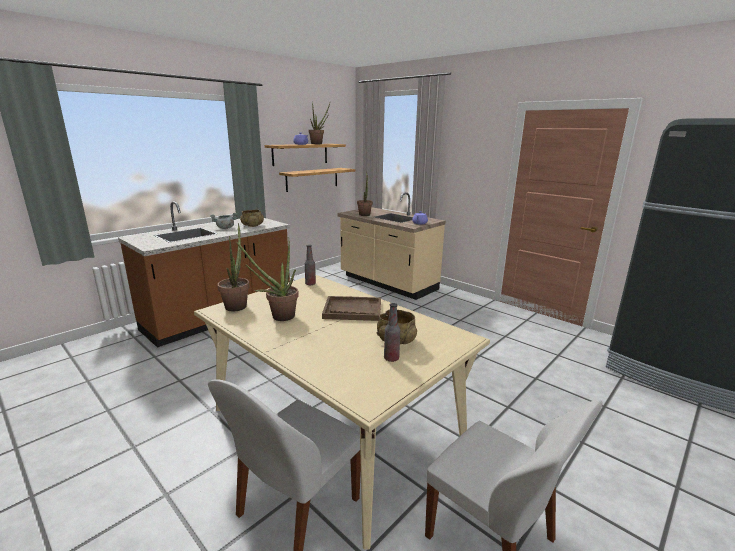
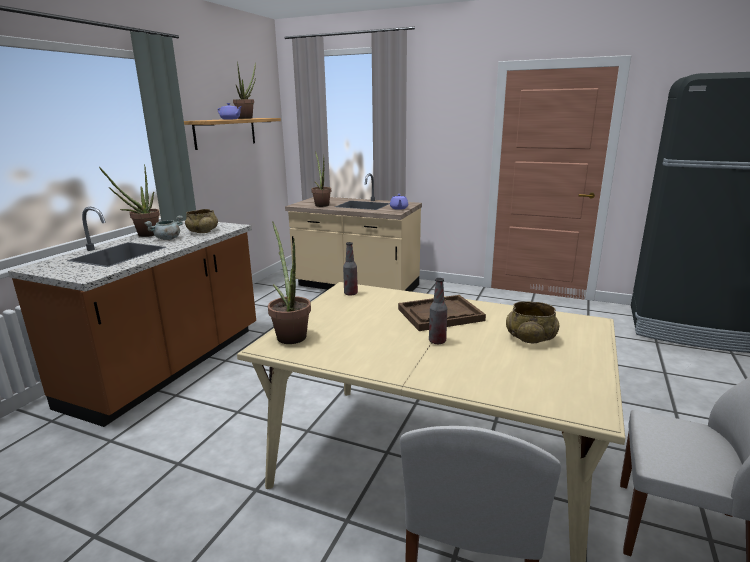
camera: 20 degrees left, 0 degrees up
potted plant [237,241,299,321] -> potted plant moved to [99,164,160,237]
shelf [279,168,355,192] -> none
bottle [384,303,400,362] -> bottle moved to [429,278,447,344]

